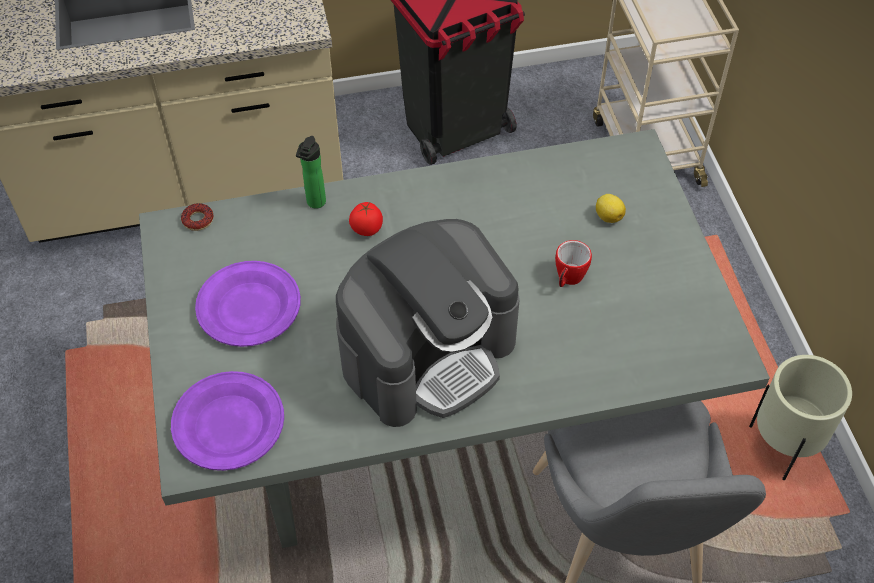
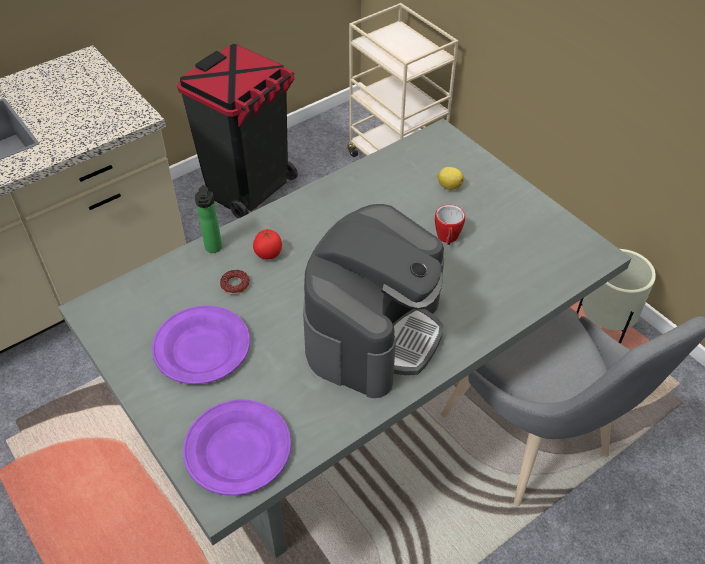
camera: 25 degrees left, 5 degrees down
donut [181,203,213,231] -> donut moved to [220,270,250,295]

